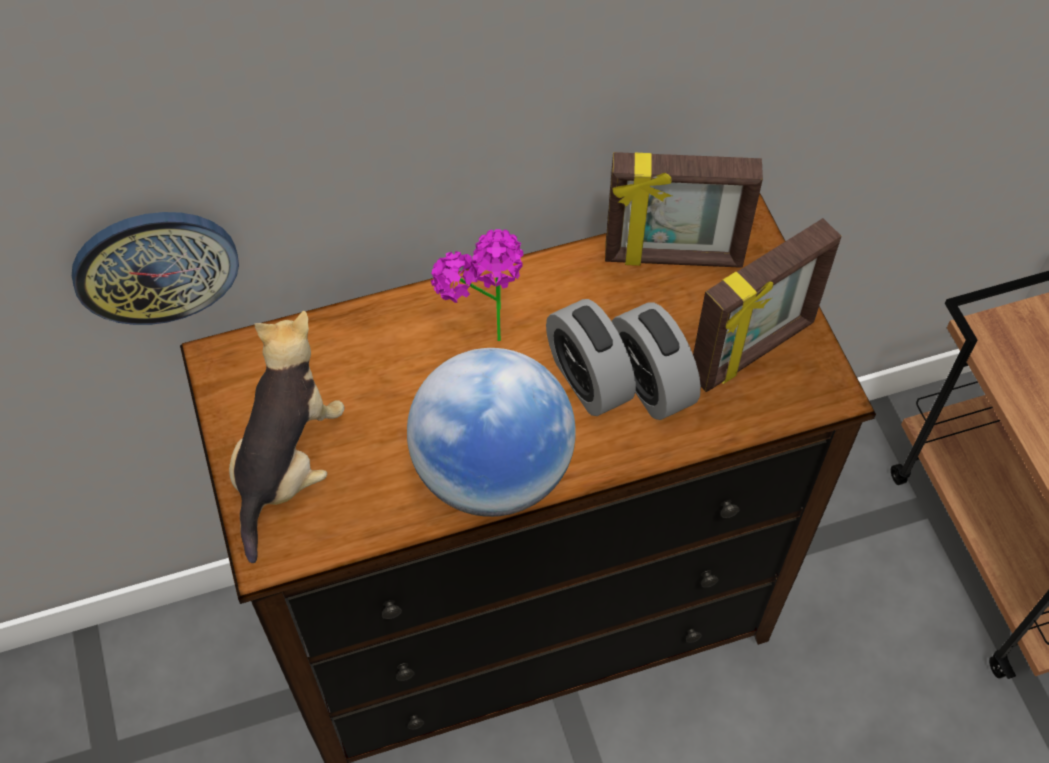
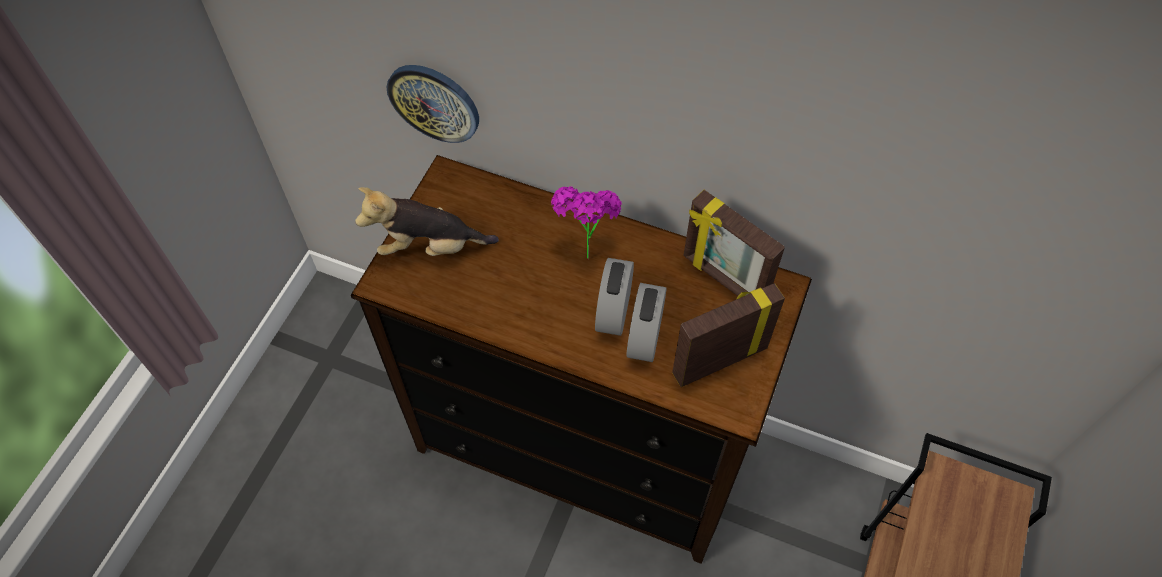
camera: 40 degrees right, 0 degrees up
plush toy [229,311,344,563] -> plush toy turned 150 degrees counterclockwise [355,187,499,256]
globe [407,348,576,517] -> none
picture frame [693,218,842,392] -> picture frame turned 150 degrees clockwise [672,283,785,387]

